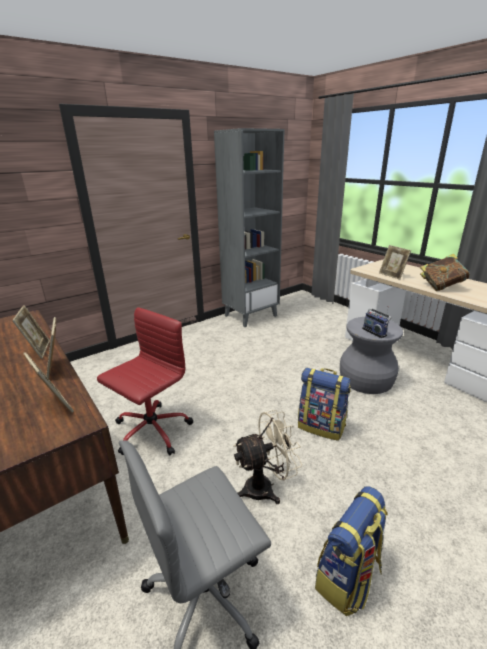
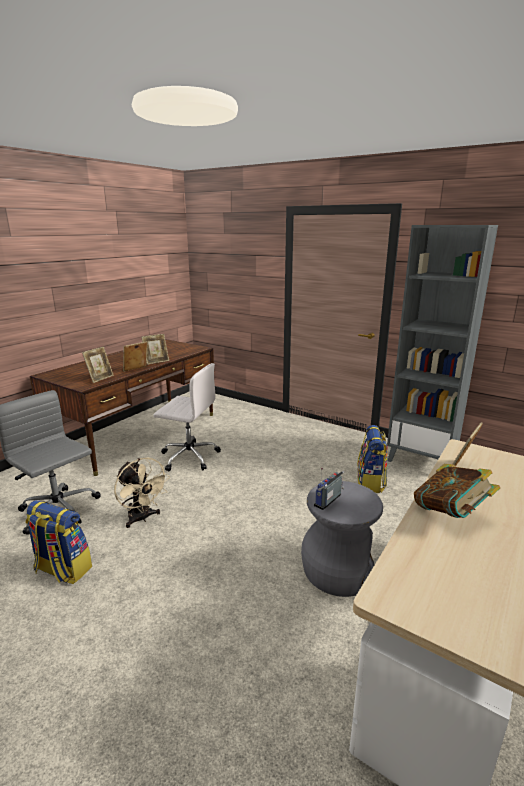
camera: 70 degrees right, 5 degrees down
red office chair [97,307,193,455] -> white office chair [153,363,221,471]
backpack [298,368,350,441] -> backpack moved to [357,425,388,493]

